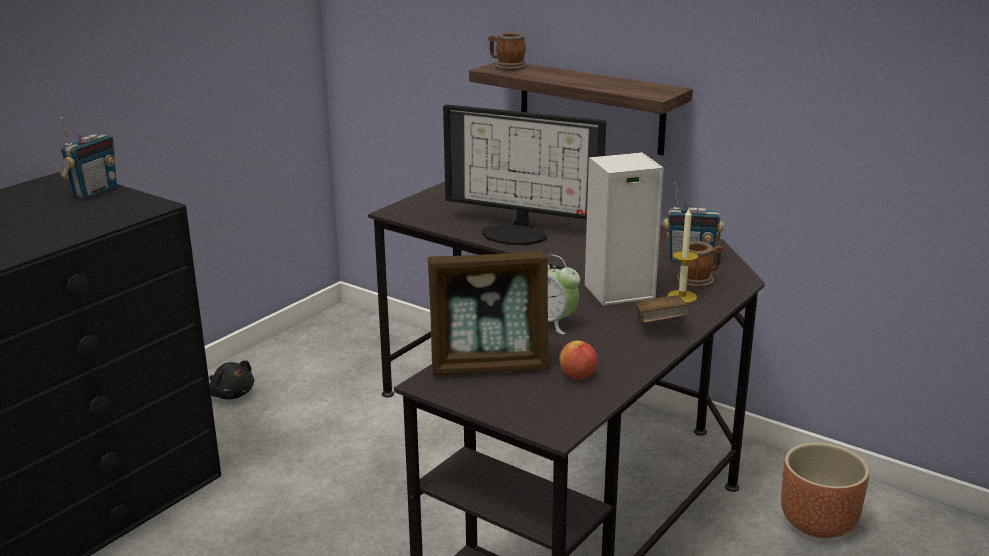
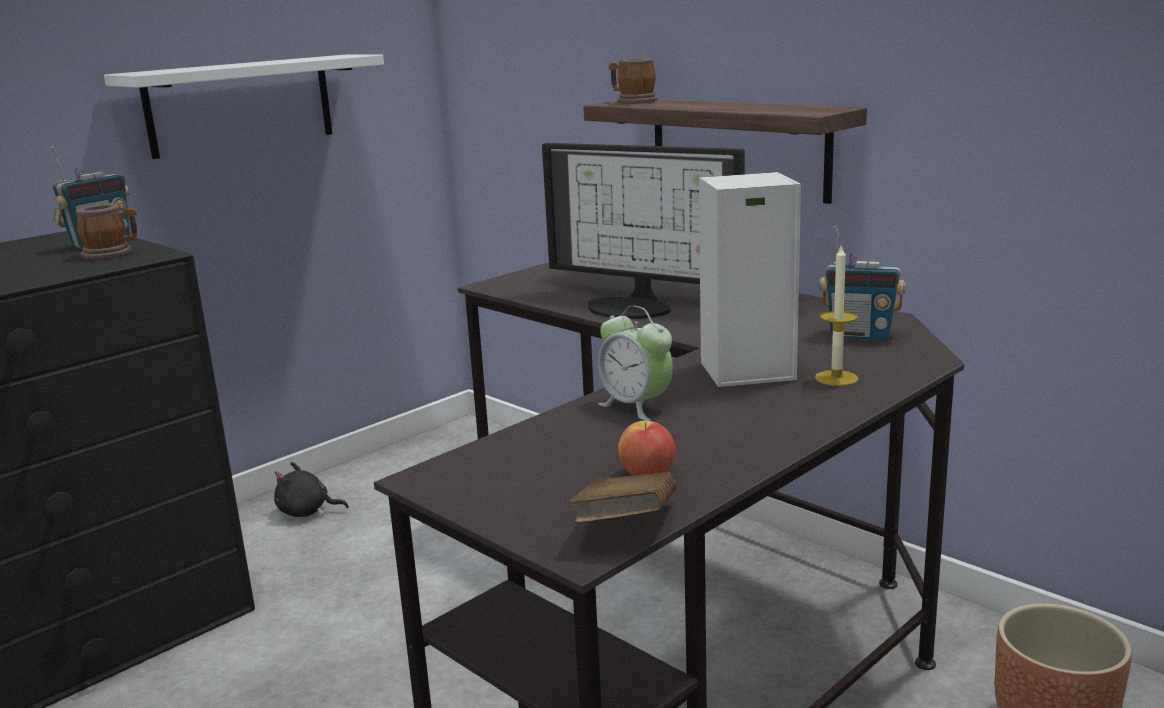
camera: 10 degrees right, 5 degrees down
black plush toy [209,360,254,399] -> black plush toy turned 135 degrees clockwise [274,462,349,517]
picture frame [428,252,549,376] -> none
brown book [635,295,689,323] -> brown book moved to [570,472,677,523]
mug [677,241,723,289] -> mug moved to [76,203,137,260]
none -> white shelf [104,55,384,159]

